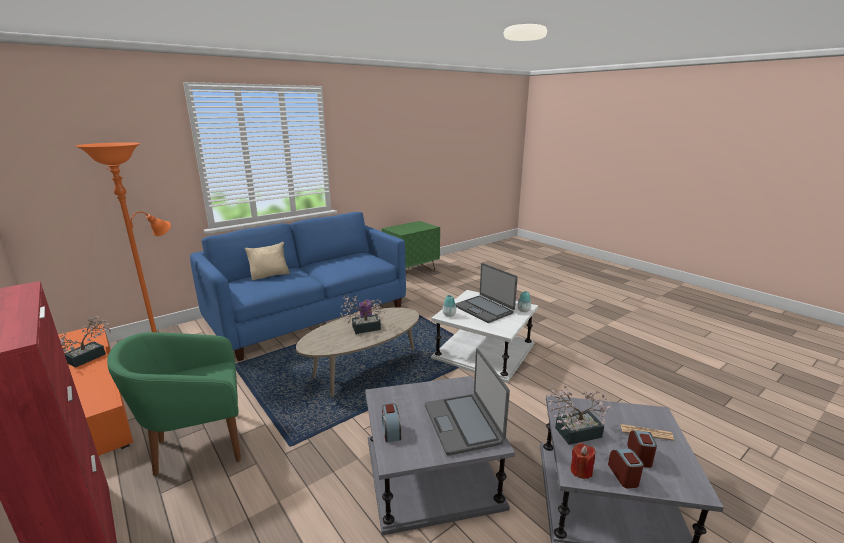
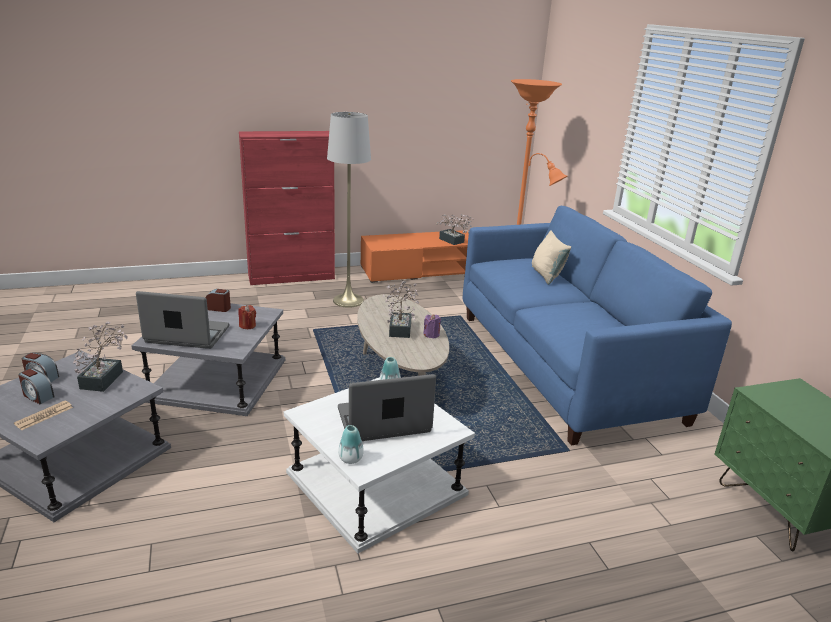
camera: 110 degrees right, 5 degrees up
green armchair [107,332,241,476] -> grey floor lamp [327,112,371,308]
red candle [570,443,595,479] -> red candle moved to [238,305,256,329]

